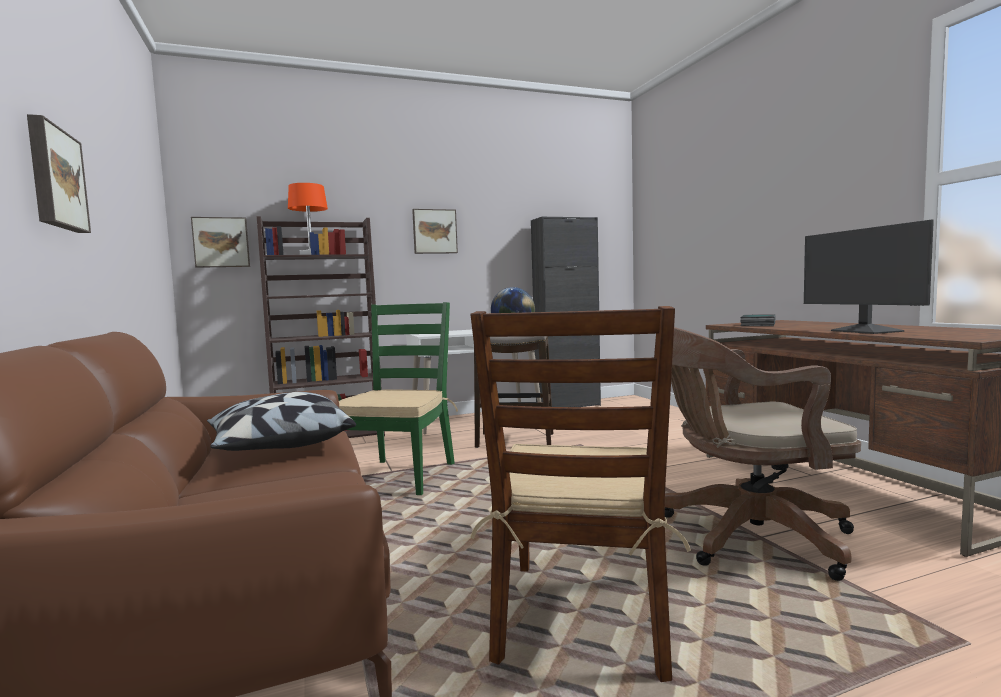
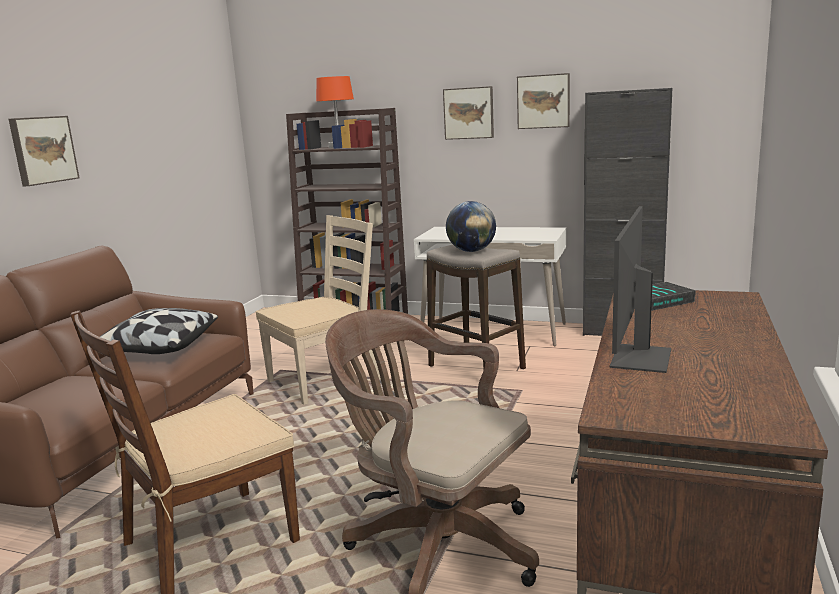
camera: 40 degrees right, 10 degrees up
picture [191,217,250,268] -> picture moved to [517,73,570,129]
green chair [339,302,458,495] -> beige chair [256,215,381,405]

